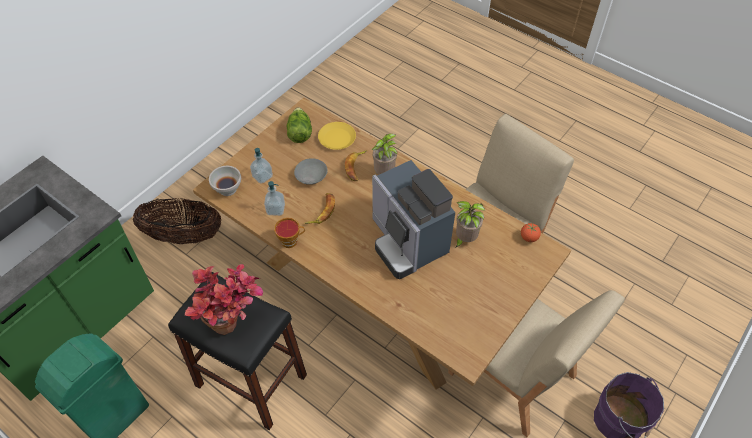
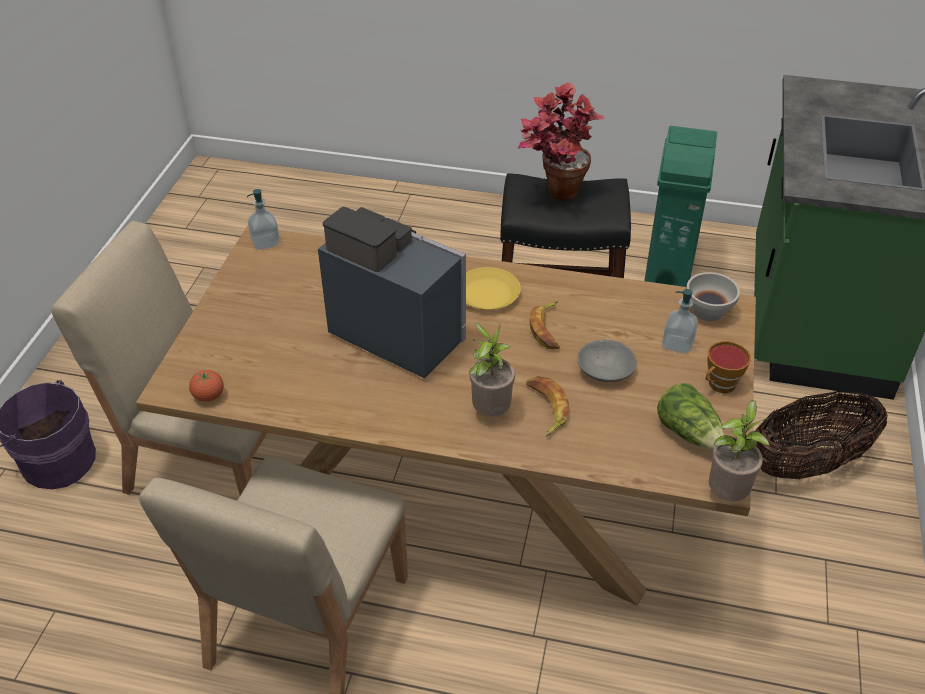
camera: 155 degrees right, 10 degrees down
soap dispenser [264,181,285,216] -> soap dispenser moved to [247,189,280,250]
cup [274,218,305,248] -> cup moved to [706,341,751,393]
yellow plate [318,122,356,150] -> yellow plate moved to [466,267,521,310]
potted plant [455,201,485,248] -> potted plant moved to [709,401,773,501]

